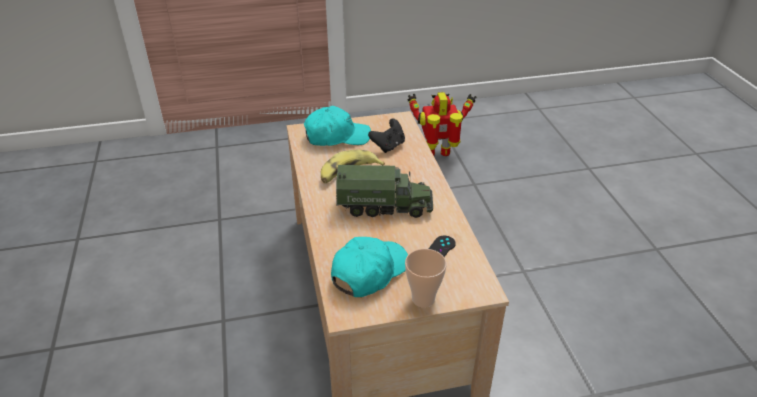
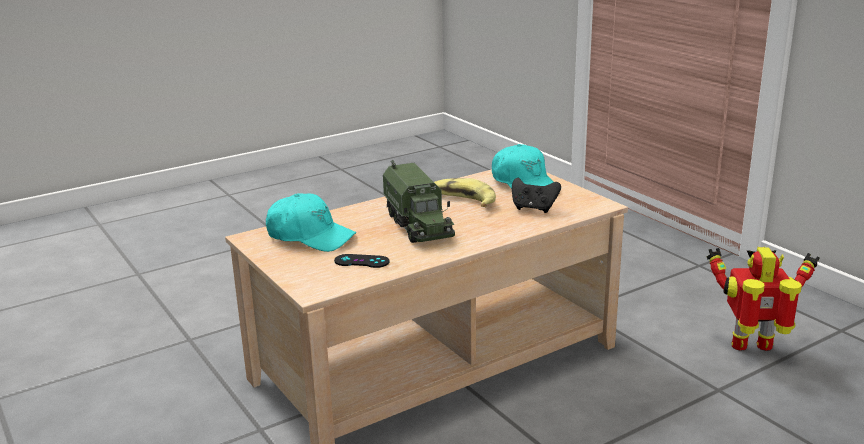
camera: 70 degrees right, 15 degrees down
cup [405,249,447,308] -> none
toy robot [407,92,476,156] -> toy robot turned 60 degrees counterclockwise [707,246,820,351]

